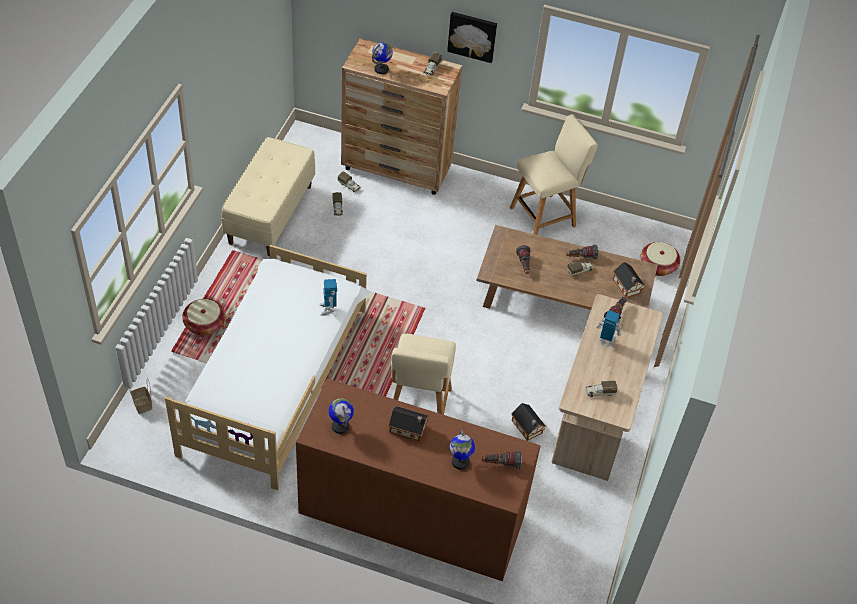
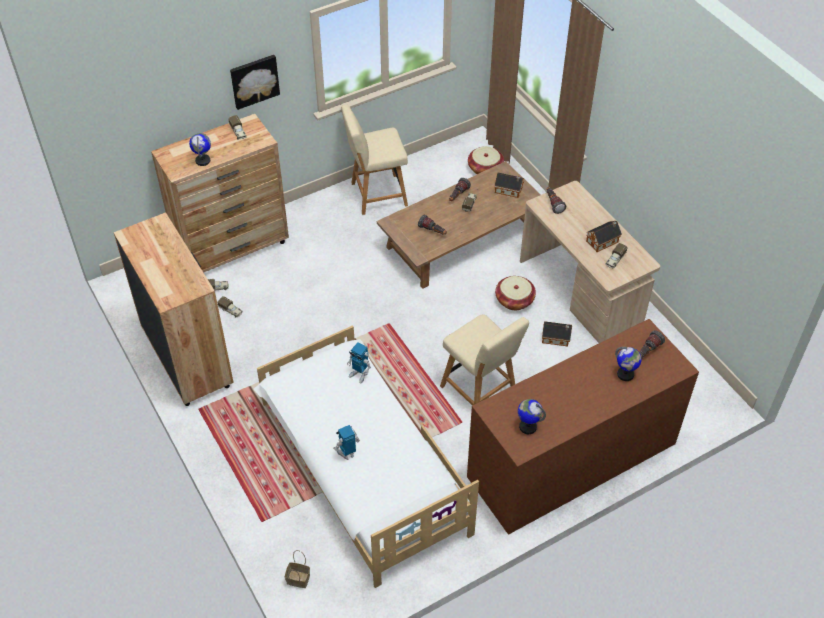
camera: 45 degrees left, 0 degrees up
basket [182,299,226,336] -> basket moved to [495,276,536,310]
beige bench [221,137,315,256] -> brown dresser [114,212,234,406]
toy house [389,406,429,441] -> toy house moved to [586,221,622,252]
beige chair [510,114,598,235] -> beige chair turned 120 degrees counterclockwise [341,105,408,215]
toy robot [596,310,622,346] -> toy robot moved to [333,425,360,460]

